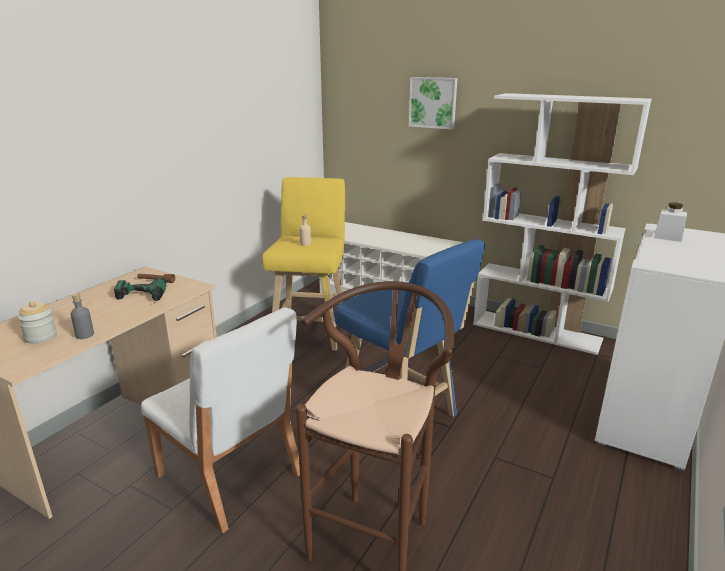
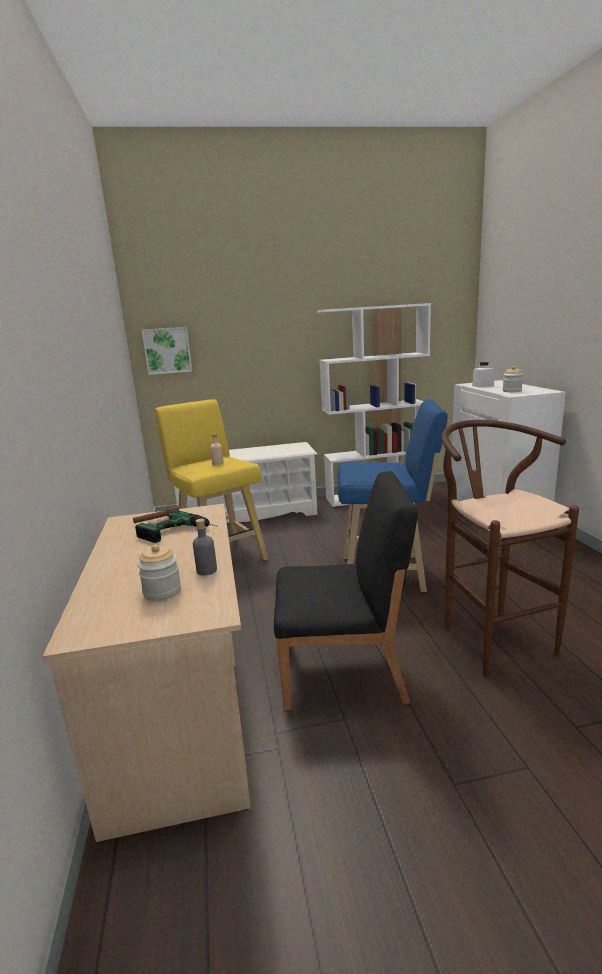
camera: 40 degrees left, 5 degrees down
white chair [141,307,300,533] -> black chair [274,471,417,711]
picture [409,77,457,130] -> picture moved to [142,327,192,375]
none -> jar [502,366,523,392]

